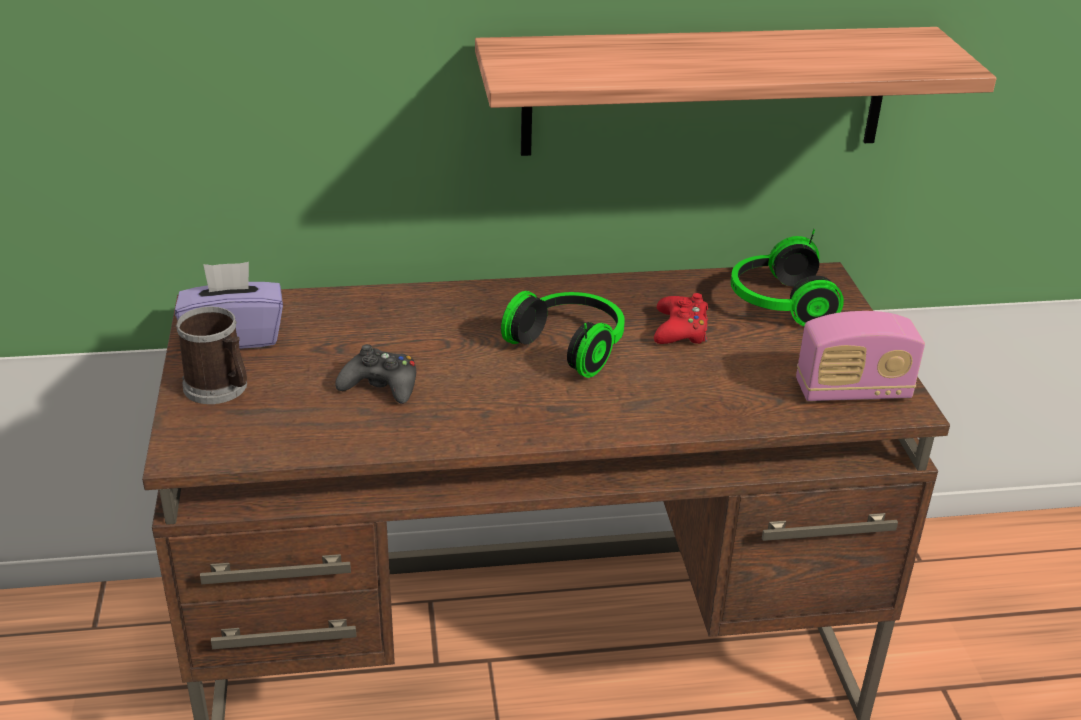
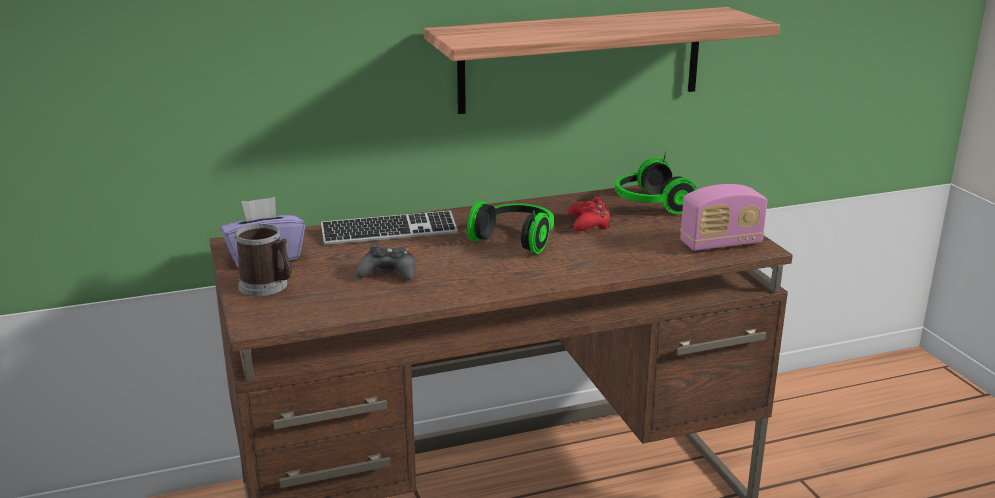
camera: 10 degrees left, 10 degrees down
none -> keyboard [321,211,458,245]

